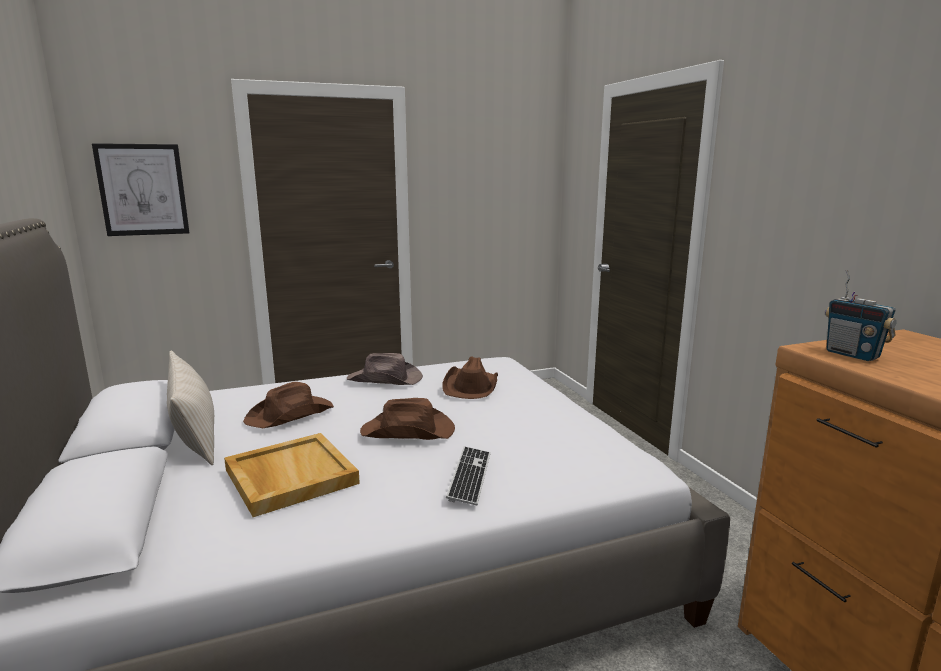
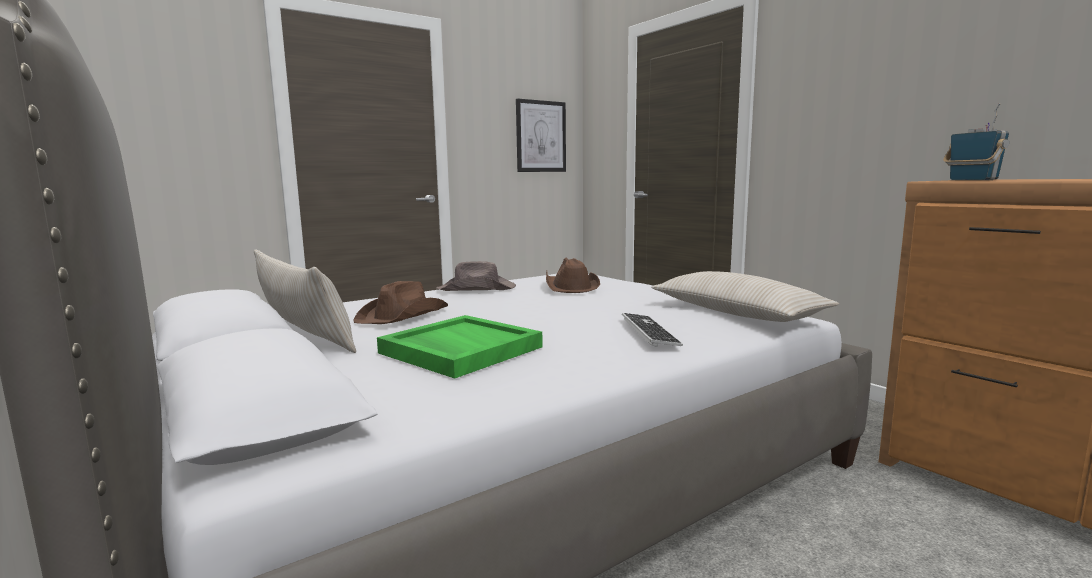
camera: 15 degrees left, 5 degrees down
picture [92,143,189,236] -> picture moved to [516,98,566,172]
beige tray [224,433,360,517] -> green tray [377,315,543,379]
brown hat [360,398,455,440] -> none
radio [825,270,896,361] -> radio turned 150 degrees counterclockwise [943,103,1009,180]
none -> beige pillow [651,271,839,322]

